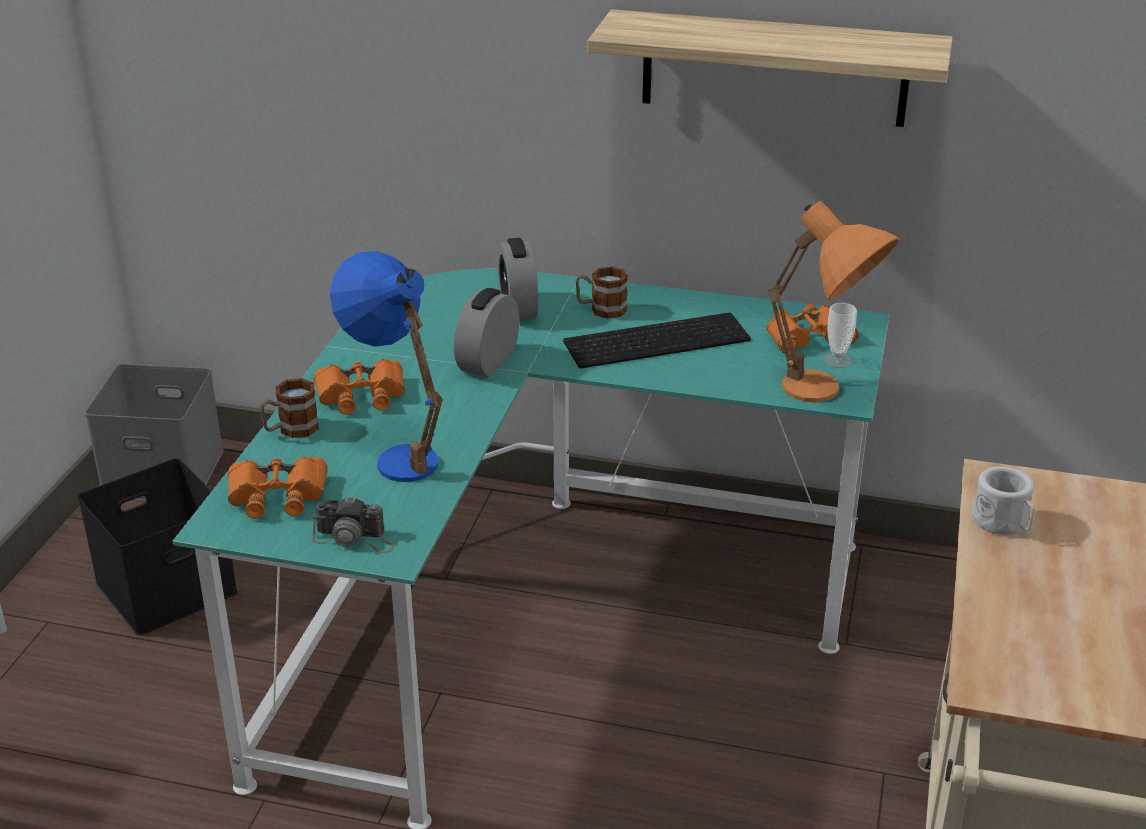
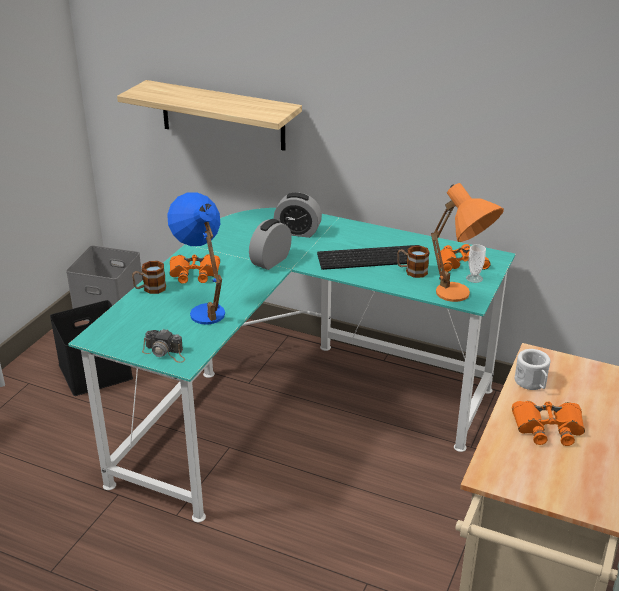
camera: 10 degrees right, 0 degrees up
orange binoculars [228,456,327,519] -> orange binoculars moved to [512,401,585,446]
alarm clock [498,238,538,321] -> alarm clock turned 75 degrees counterclockwise [274,193,322,238]
mug [576,267,628,319] -> mug moved to [397,246,430,278]
shelf [587,9,953,127] -> shelf moved to [117,80,302,151]

